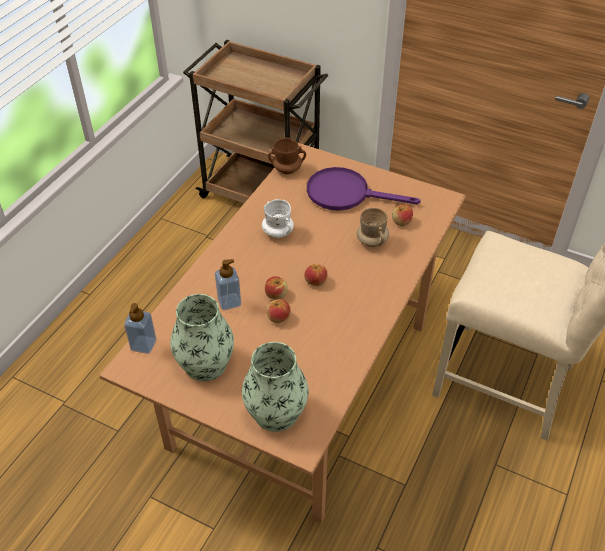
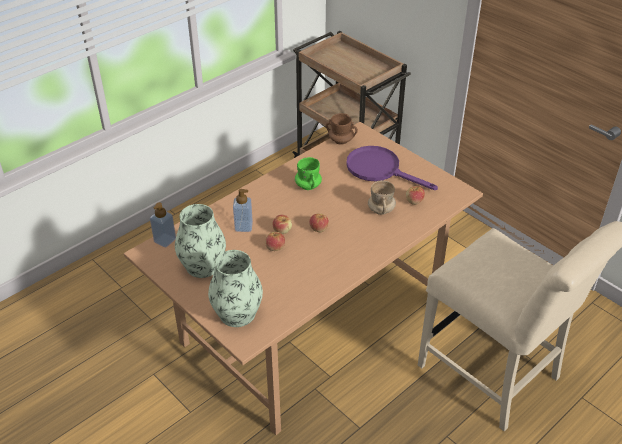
camera: 20 degrees right, 5 degrees down
white mug [262,199,294,238] -> green mug [295,157,322,190]

